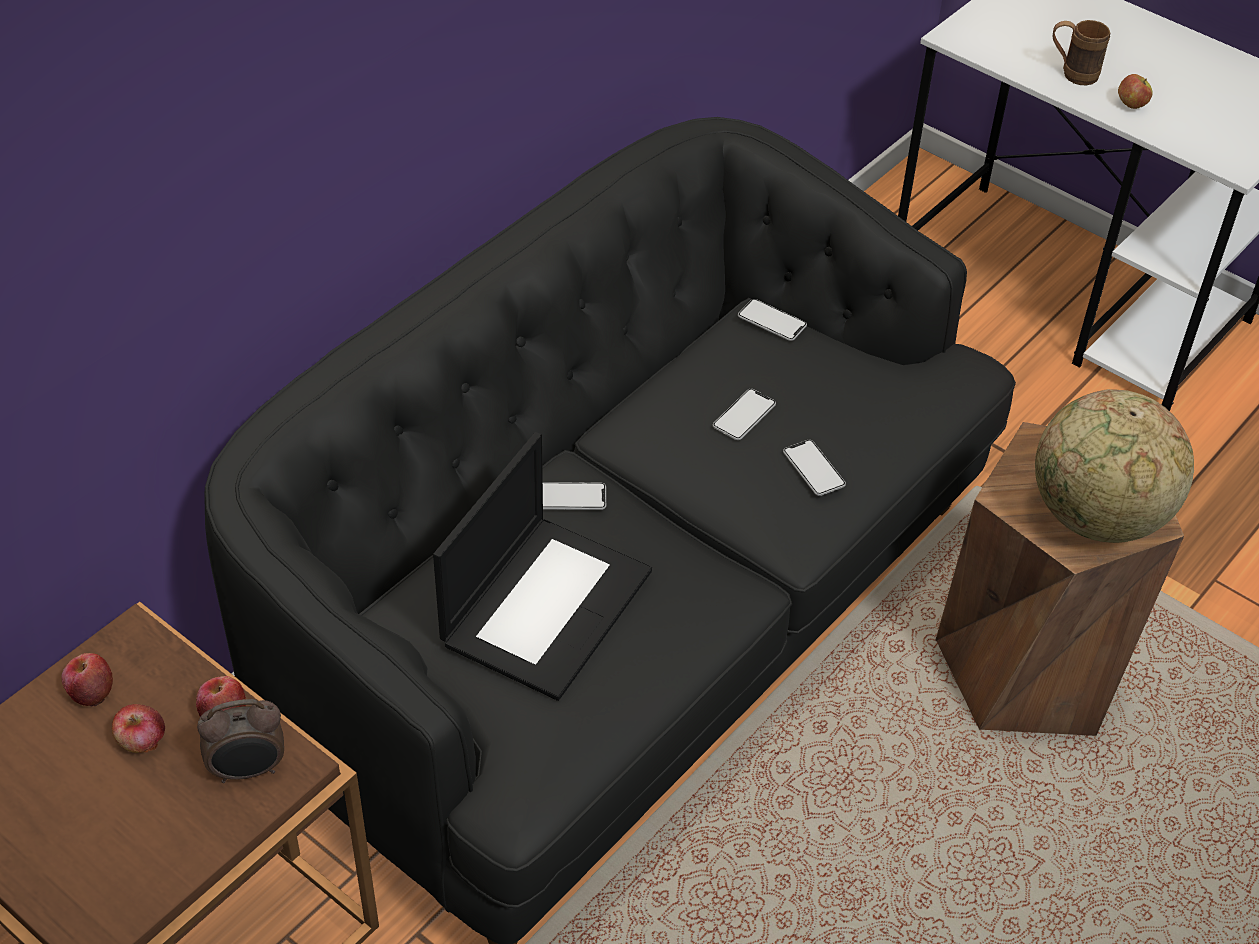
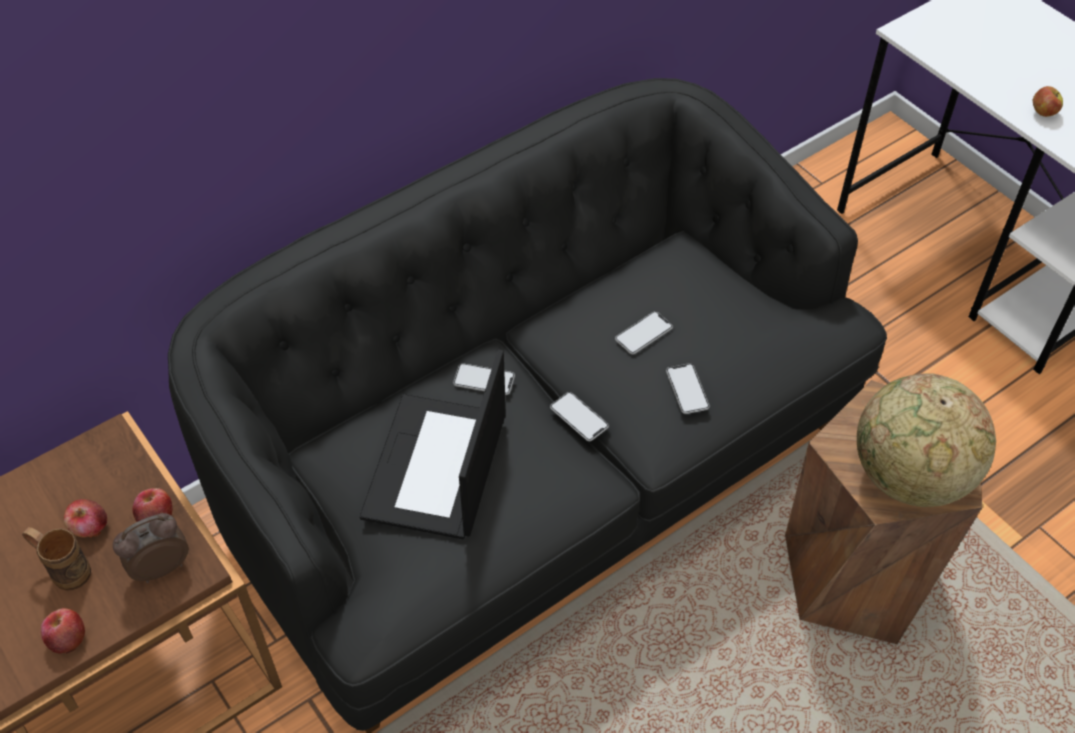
camera: 15 degrees right, 5 degrees up
apple [62,653,113,706] -> apple moved to [41,608,85,654]
alarm clock [197,699,284,783] -> alarm clock turned 150 degrees clockwise [113,513,189,583]
laptop [433,432,652,701] -> laptop turned 150 degrees clockwise [359,349,506,539]
phone [738,299,807,341] -> phone moved to [550,392,609,441]
brown mug [1052,20,1110,85] -> brown mug moved to [22,527,91,591]

